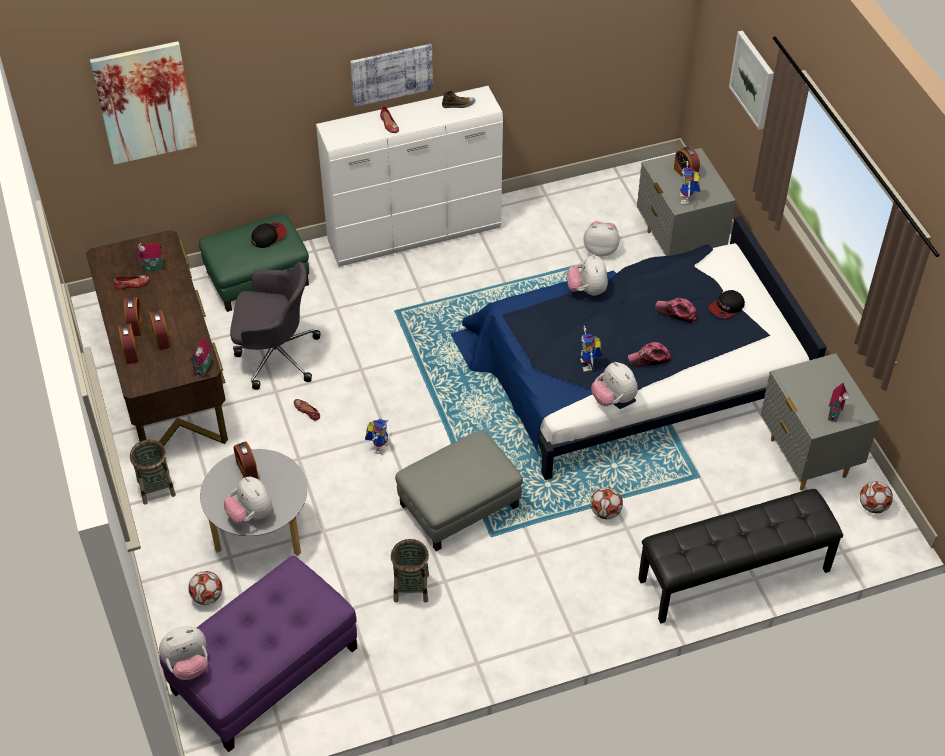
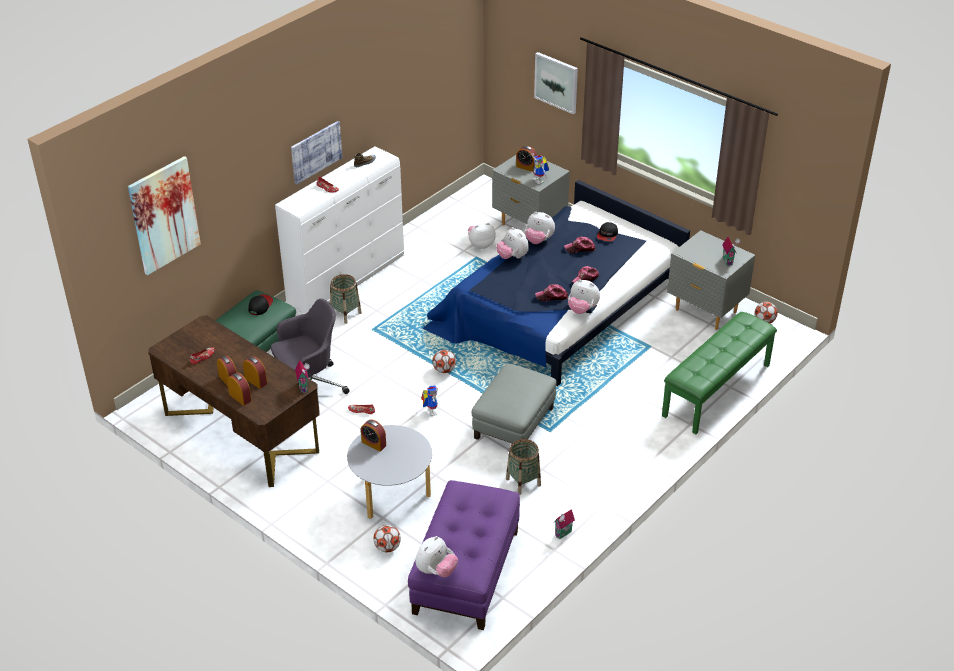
camera: 30 degrees left, 10 degrees down
basket [130,440,176,505] -> basket moved to [330,274,362,324]
toy house [137,243,163,272] -> toy house moved to [553,509,575,539]
plush toy [224,477,273,524] -> plush toy moved to [525,212,555,244]
toy robot [580,326,603,372] -> cap [535,284,568,302]
football [590,487,623,519] -> football moved to [433,350,456,373]
black bench [638,489,843,623] -> green bench [662,312,777,434]

